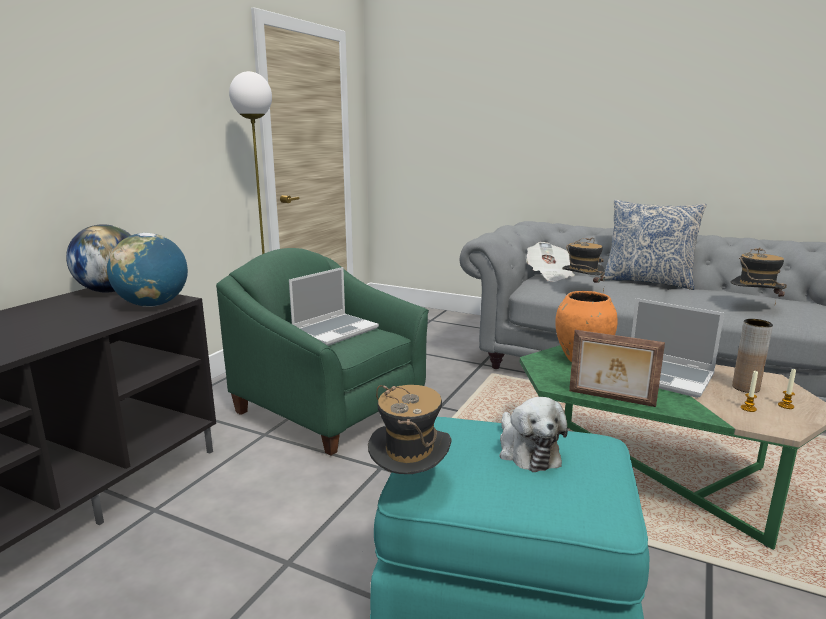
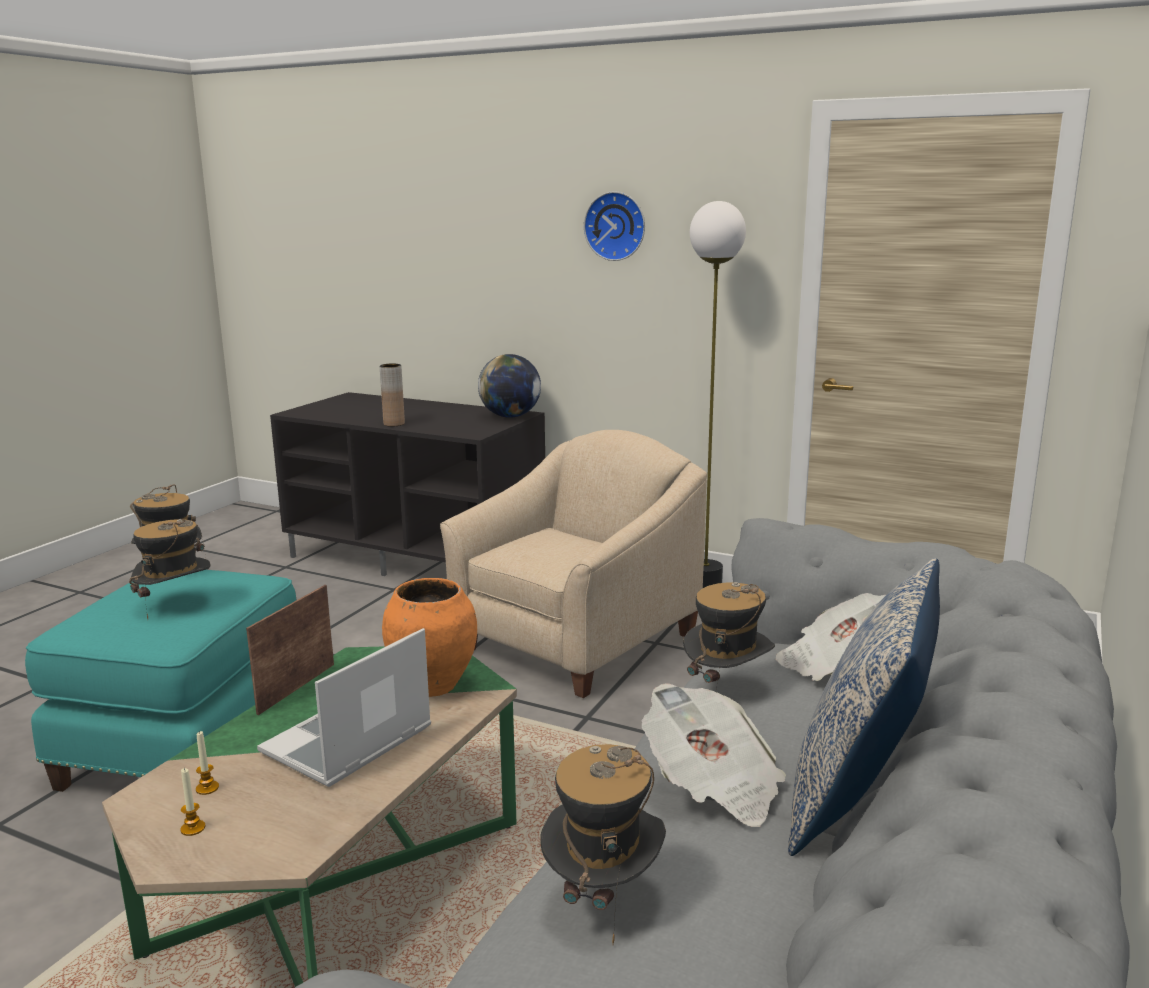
camera: 90 degrees right, 0 degrees up
globe [107,233,188,307] -> none
green armchair [216,248,429,456] -> beige armchair [440,430,707,698]
laptop [289,267,379,346] -> none
plush toy [500,397,568,472] -> hat [129,519,211,619]
brown vase [732,319,773,393] -> brown vase moved to [380,364,405,427]
none -> wall clock [584,191,645,261]
none -> newspaper [641,683,786,827]

